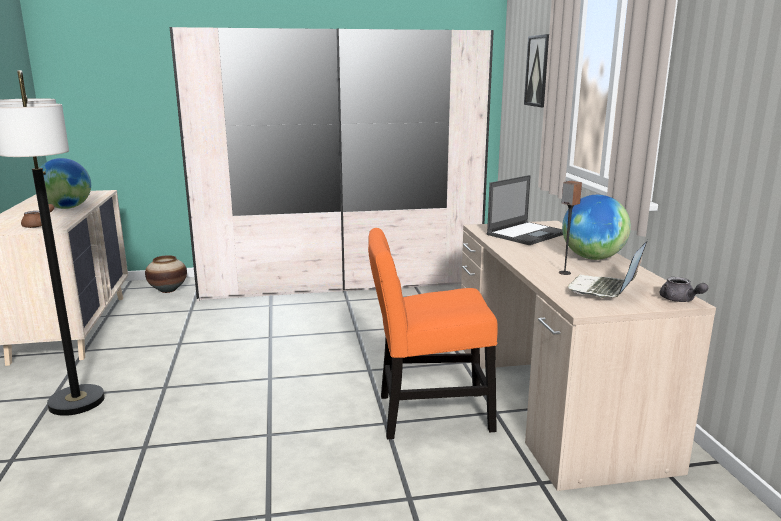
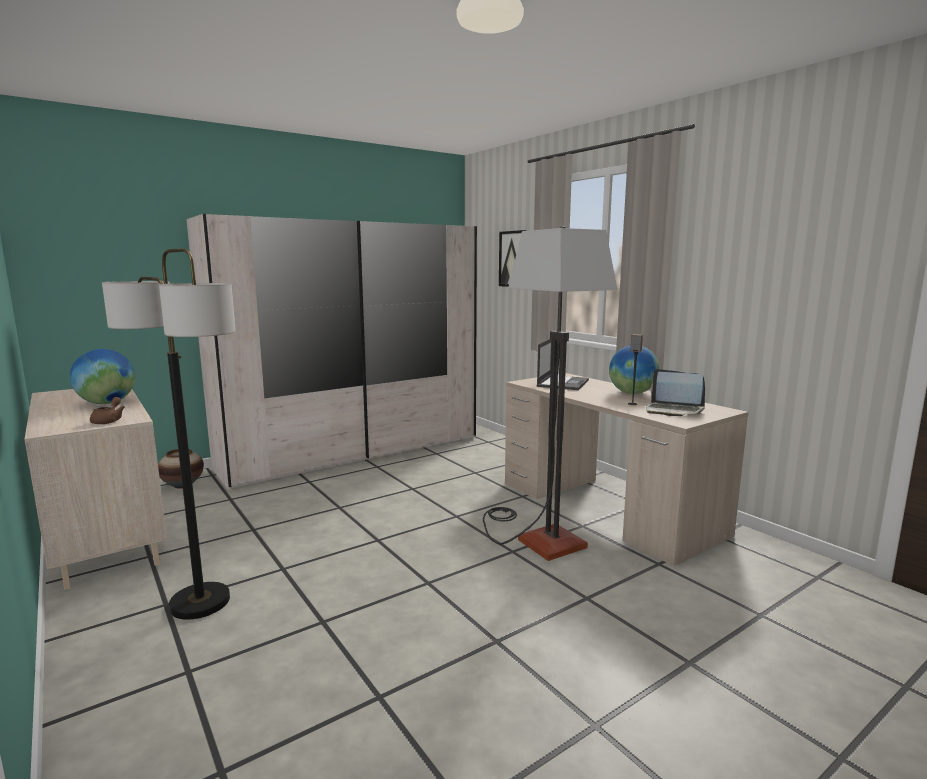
camera: 25 degrees left, 5 degrees down
orange chair [368,228,498,439] -> floor lamp [483,226,617,561]
laptop [567,240,648,298] -> laptop turned 60 degrees counterclockwise [646,369,705,416]
grey teapot [660,277,708,302] -> none

